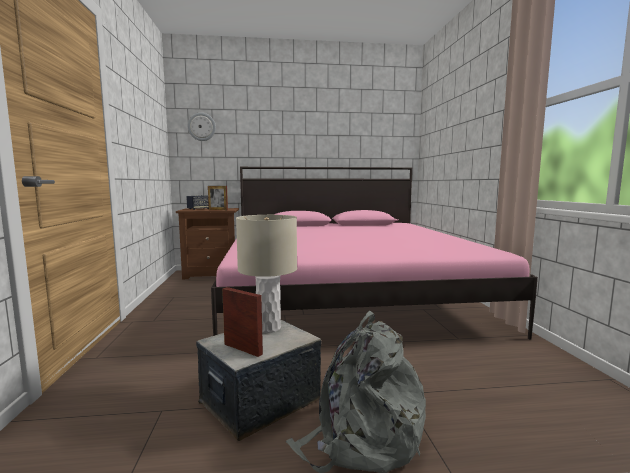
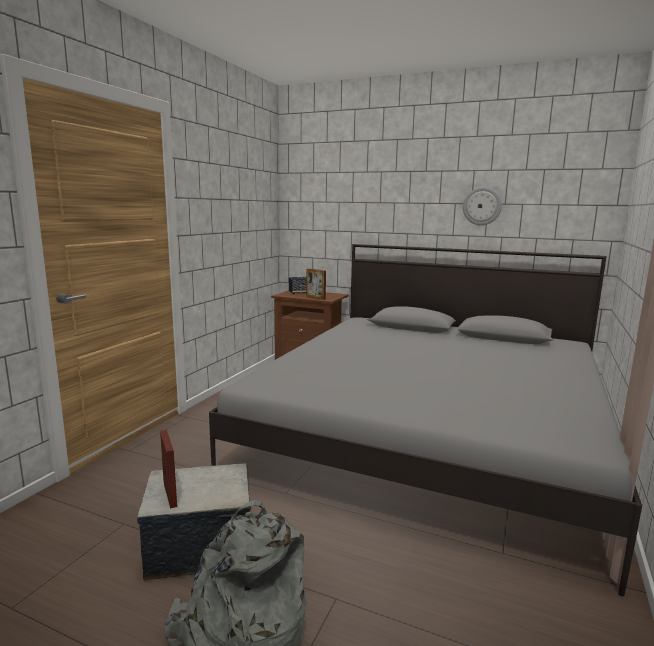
camera: 30 degrees right, 5 degrees up
wall clock [188,113,216,141] -> wall clock moved to [463,187,502,225]
pink bed [211,167,538,340] -> grey bed [209,244,642,597]
beige table lamp [236,215,297,333] -> none

